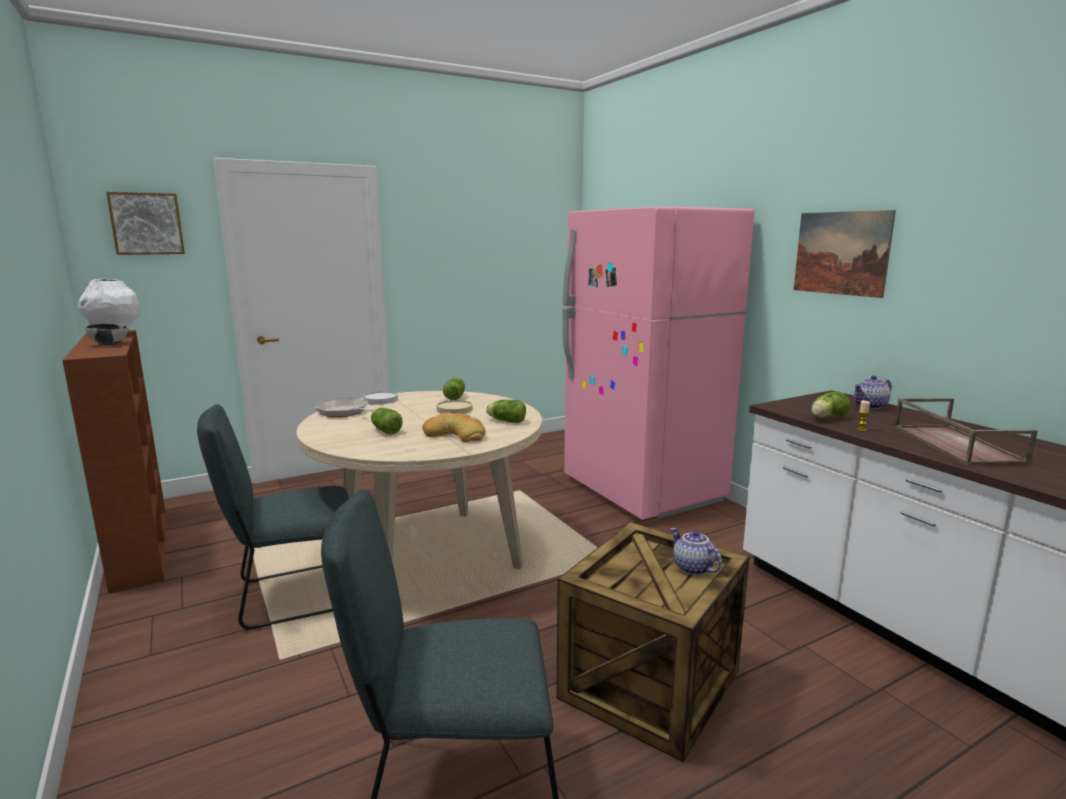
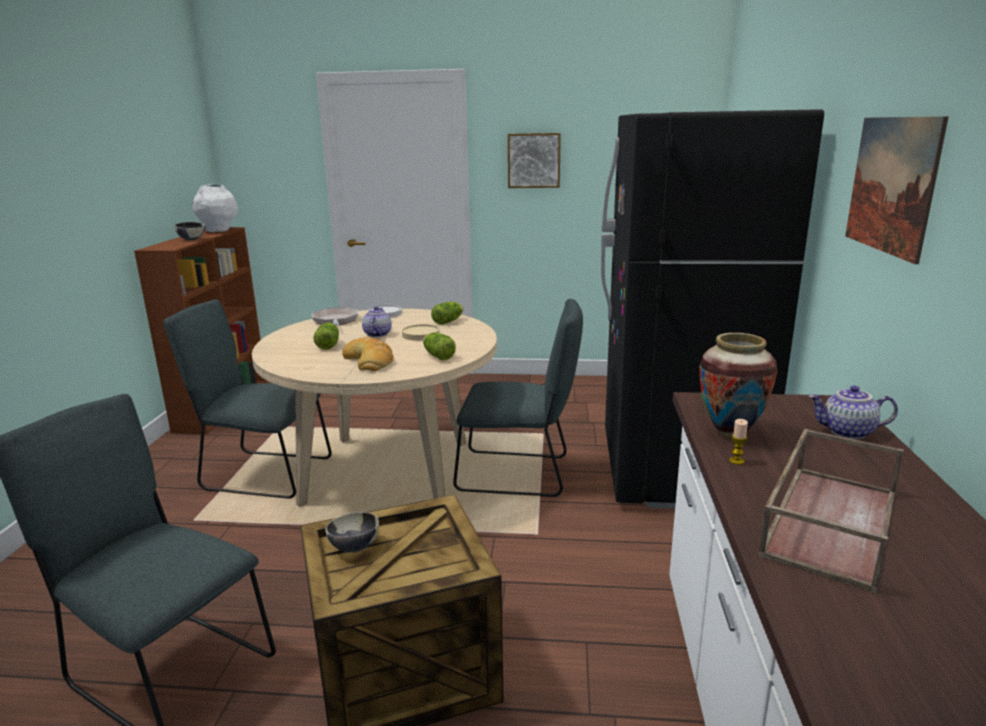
camera: 35 degrees right, 5 degrees up
picture [106,192,185,255] -> picture moved to [508,133,561,188]
pink fridge [562,207,754,520] -> black fridge [601,109,824,509]
teapot [670,528,722,575] -> teapot moved to [362,306,392,337]
lettuce [811,391,850,418] -> vase [699,333,777,438]
none -> bowl [325,512,379,553]
none -> grey chair [453,299,583,497]

